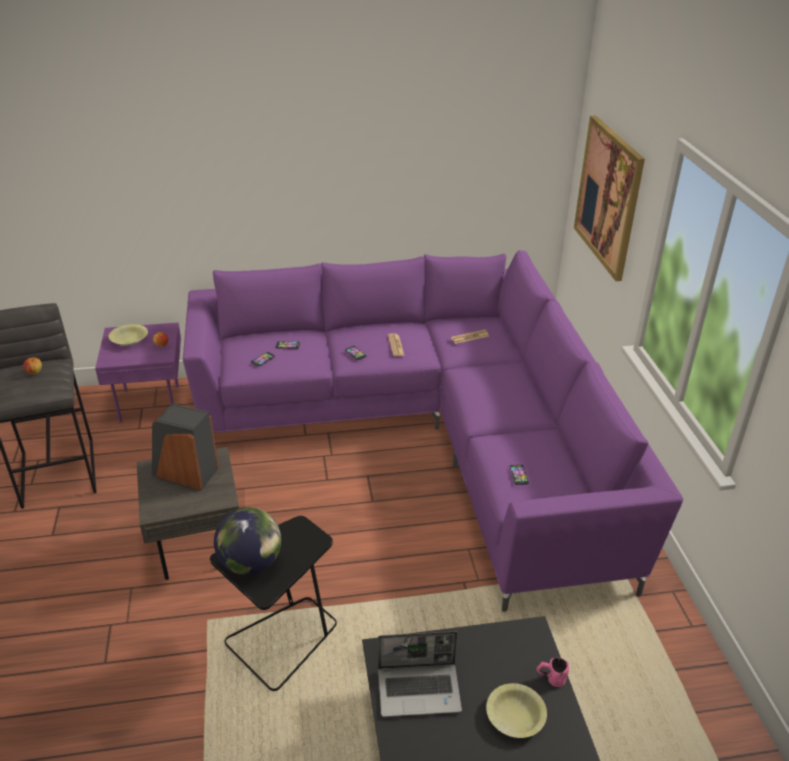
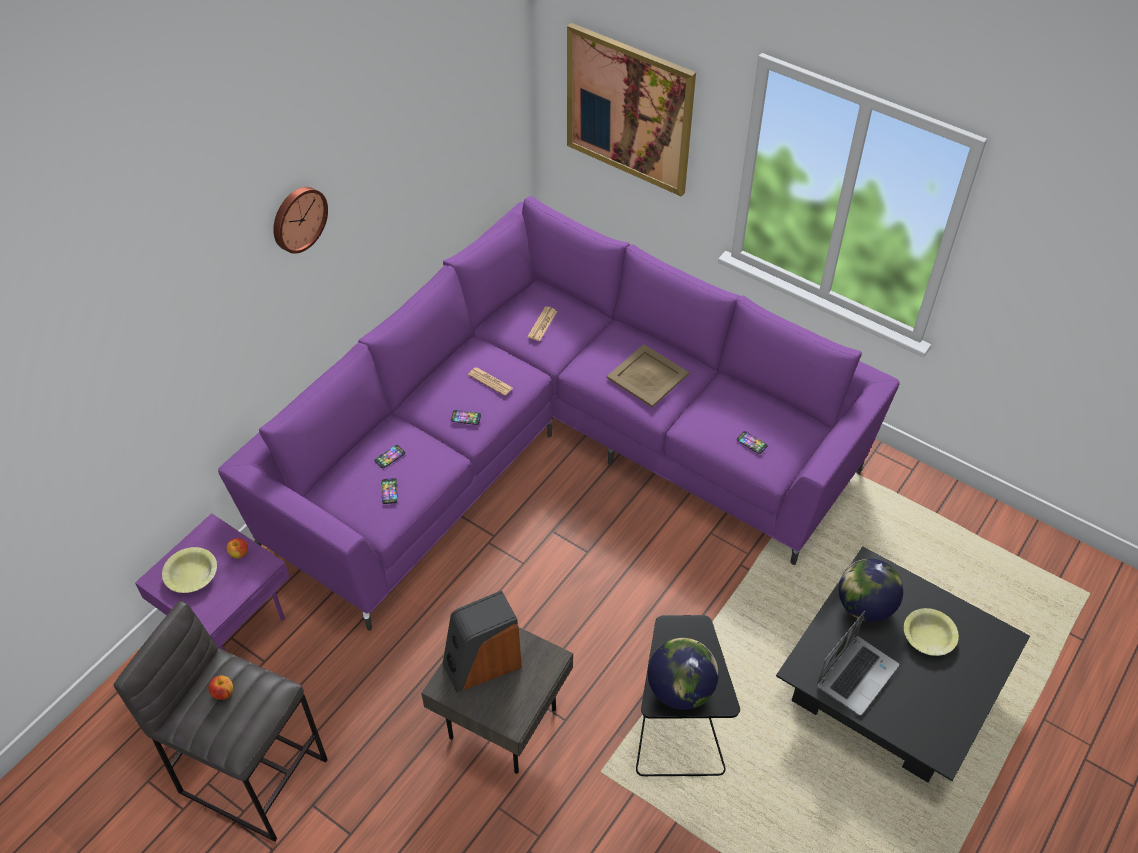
camera: 45 degrees left, 15 degrees up
pink mug [536,657,569,687] -> none
none -> wall clock [273,187,328,254]
none -> beige tray [607,344,689,407]
none -> globe [839,559,903,622]

